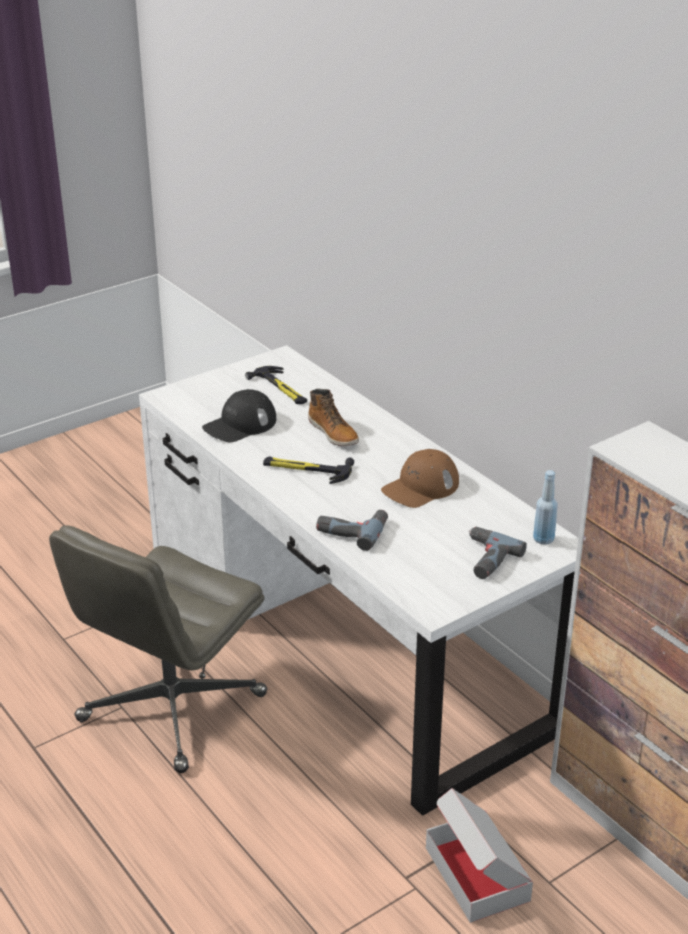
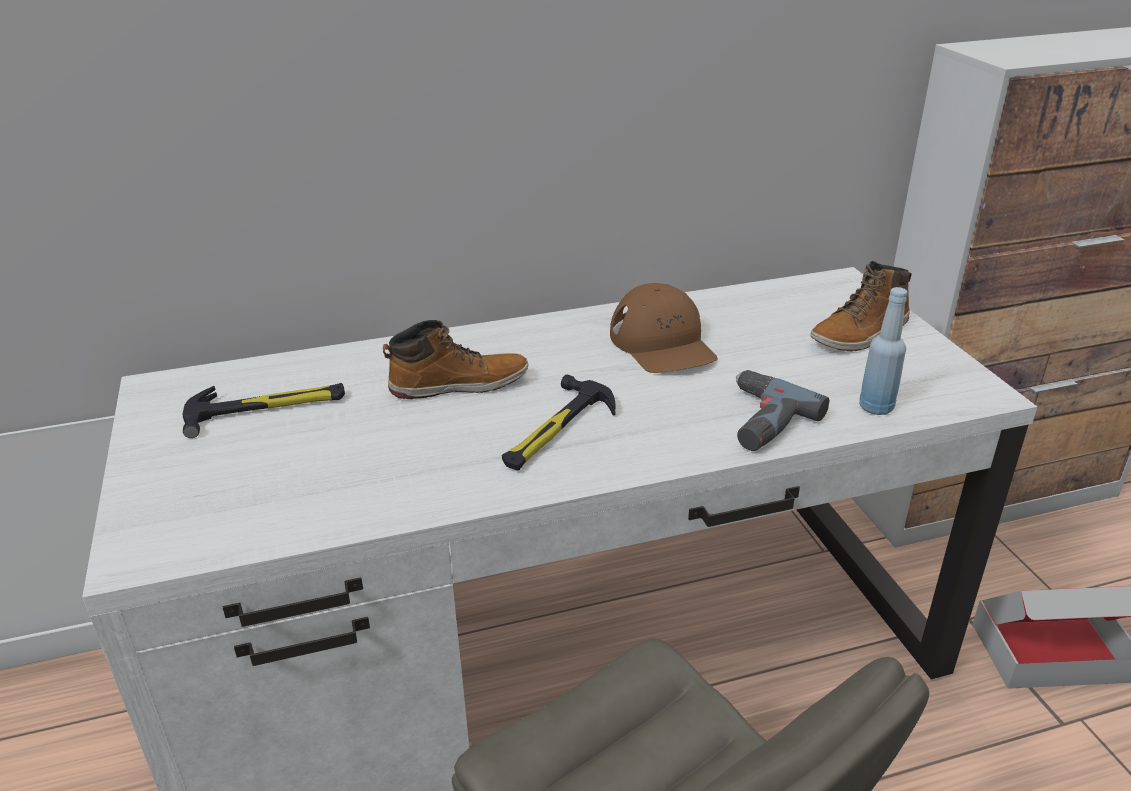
camera: 70 degrees left, 0 degrees up
black cap [202,389,276,442] -> none
power drill [468,527,527,579] -> boot [810,261,911,351]
blue bottle [533,470,558,545] -> blue bottle moved to [859,287,908,415]

